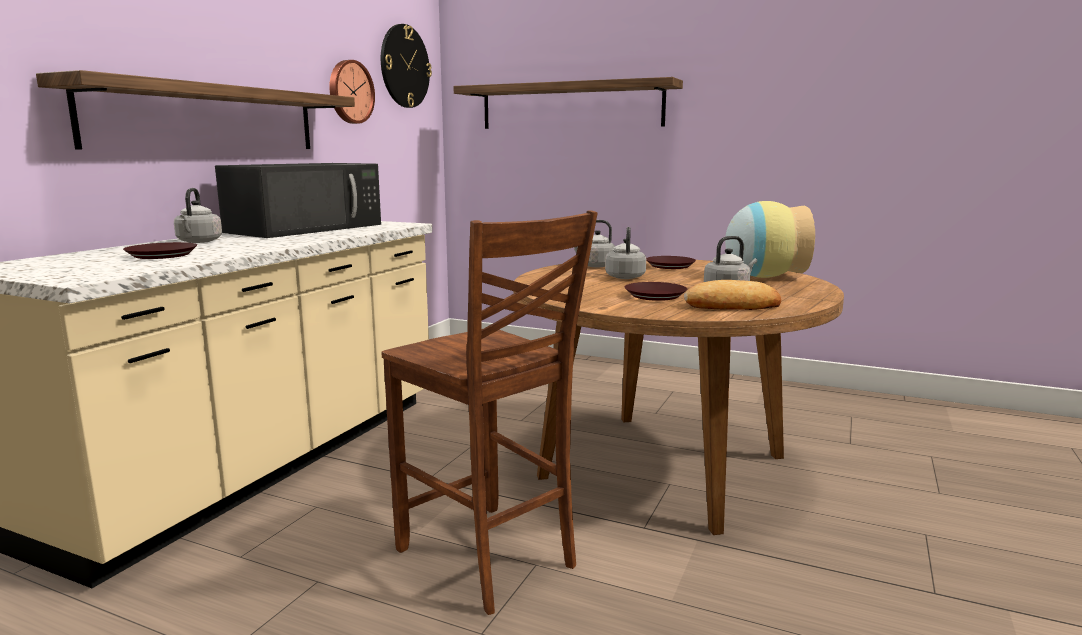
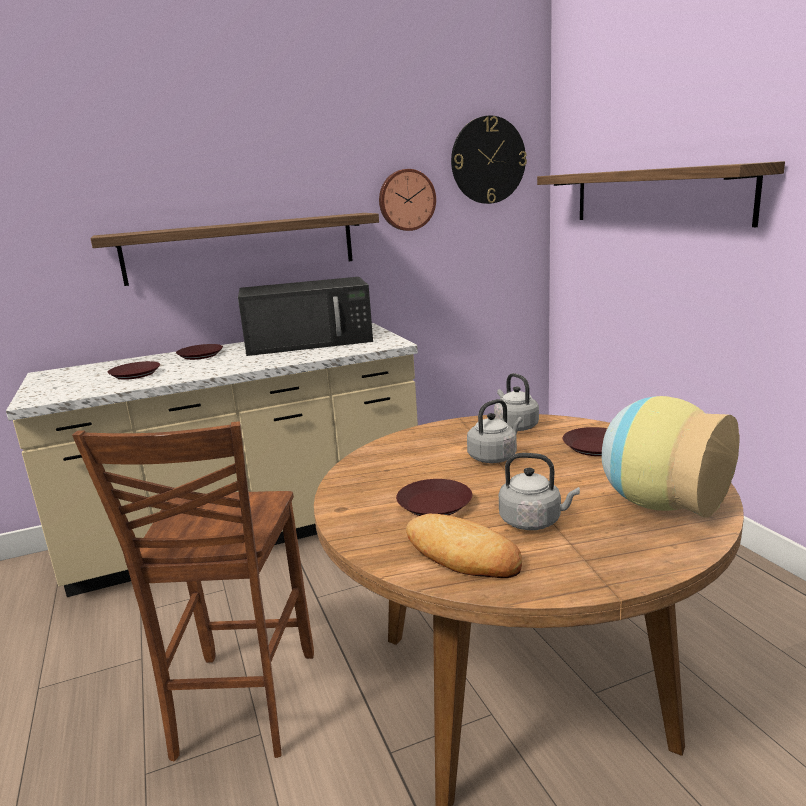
camera: 45 degrees right, 5 degrees up
grey kettle [174,188,222,243] -> brown plate [176,344,223,360]

